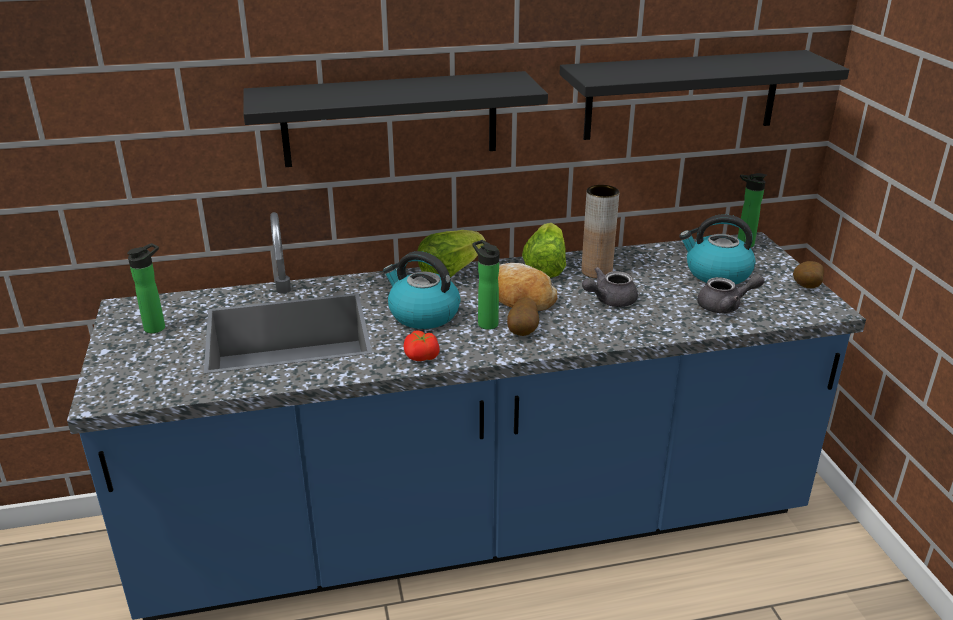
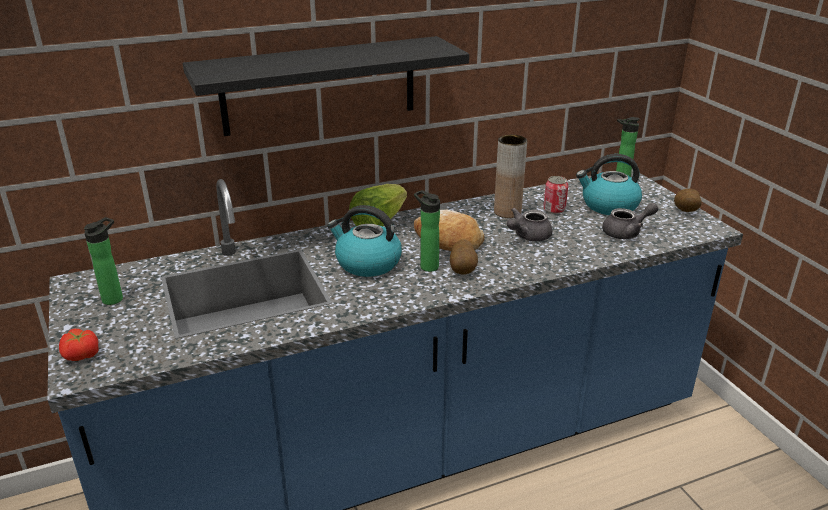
camera: 10 degrees left, 0 degrees up
tomato [403,330,440,361] -> tomato moved to [59,329,99,361]
lettuce [522,223,566,278] -> none
black shelf [559,50,849,140] -> none
none -> can [543,176,568,214]

